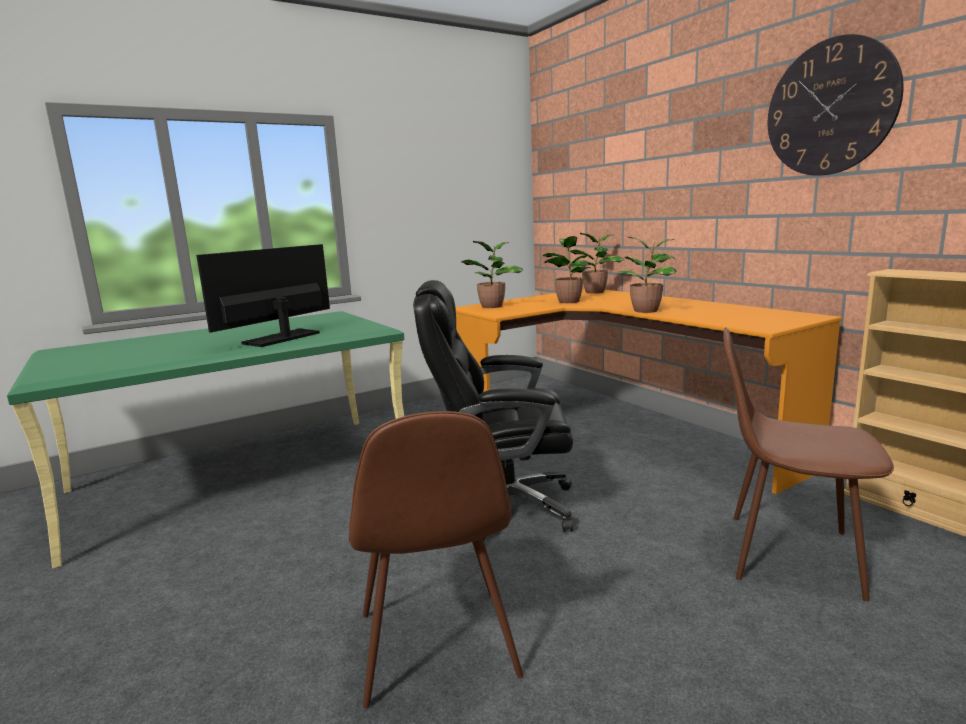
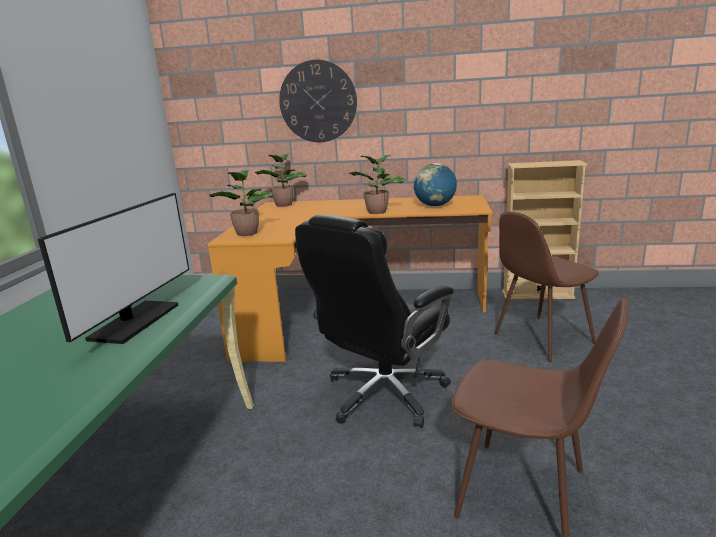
camera: 50 degrees left, 5 degrees up
monitor [196,244,330,347] -> monitor turned 150 degrees counterclockwise [37,193,189,344]
potted plant [543,236,590,303] -> none
wall clock [768,34,903,176] -> wall clock moved to [279,60,357,142]
none -> globe [414,163,457,207]

